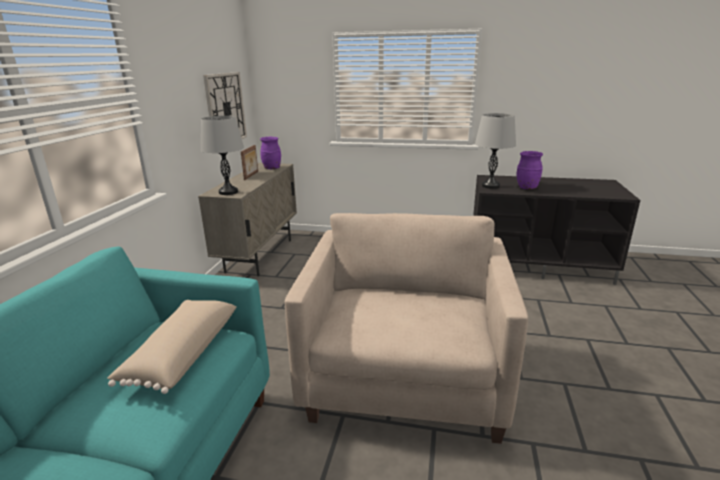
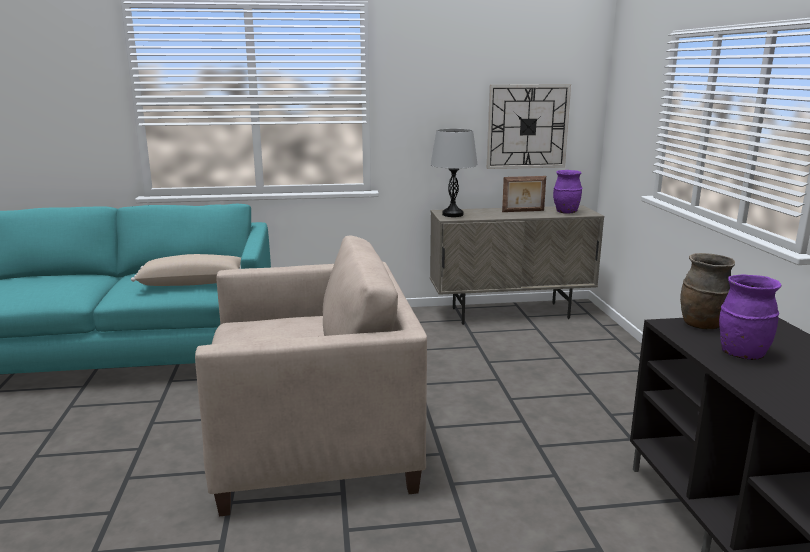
camera: 70 degrees right, 5 degrees down
grey table lamp [475,113,516,189] -> brown vase [680,253,735,330]

